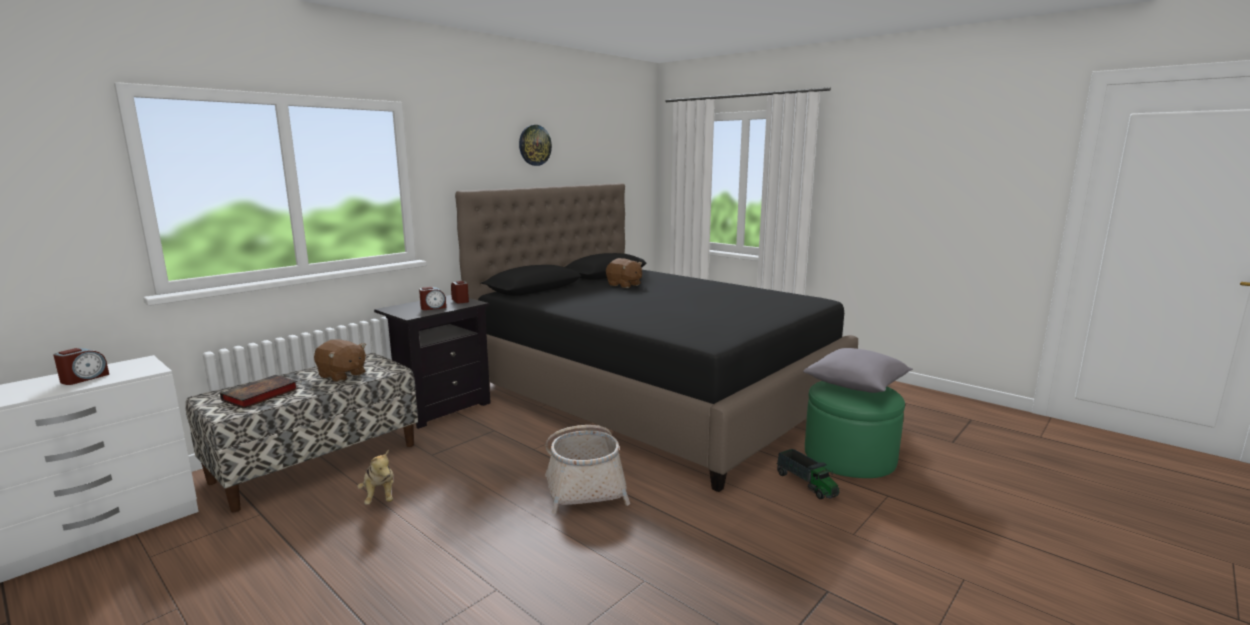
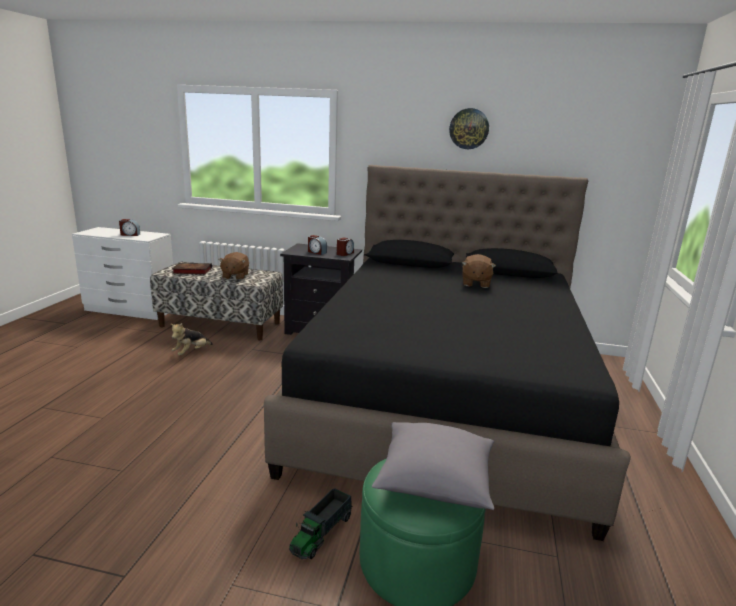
camera: 60 degrees right, 5 degrees up
basket [545,425,630,514] -> none

